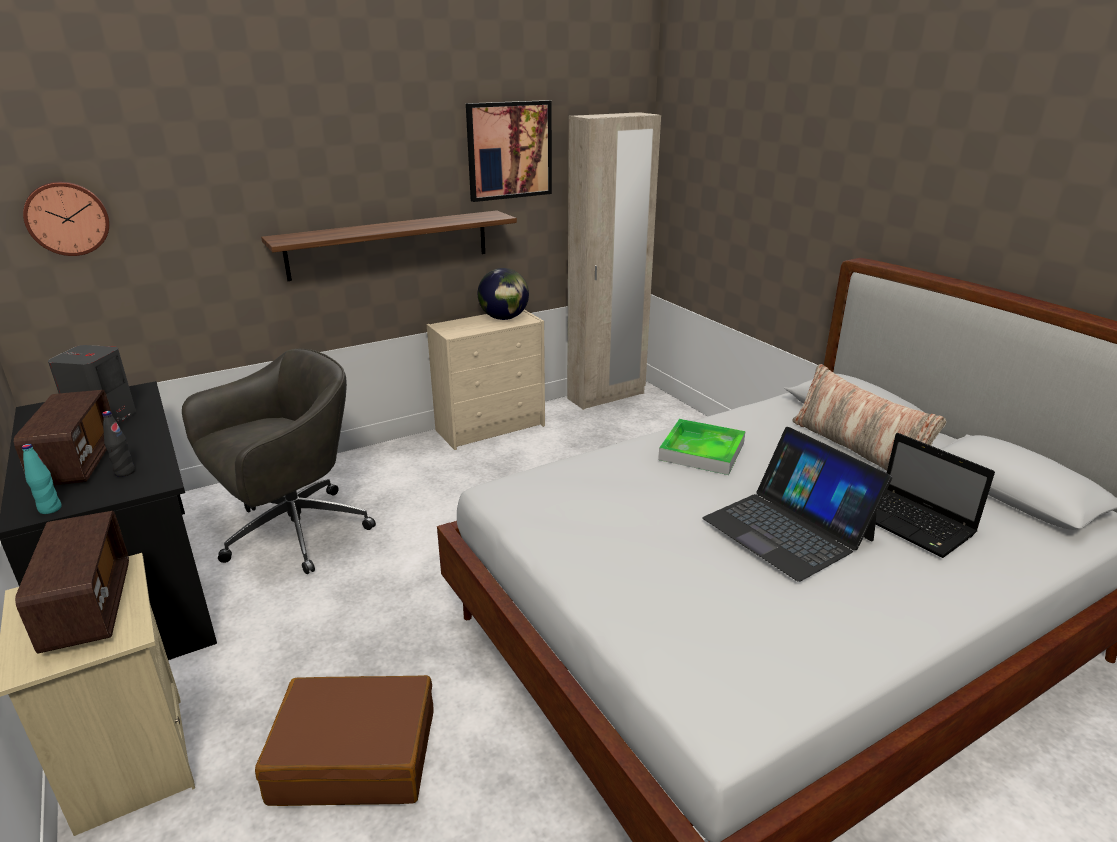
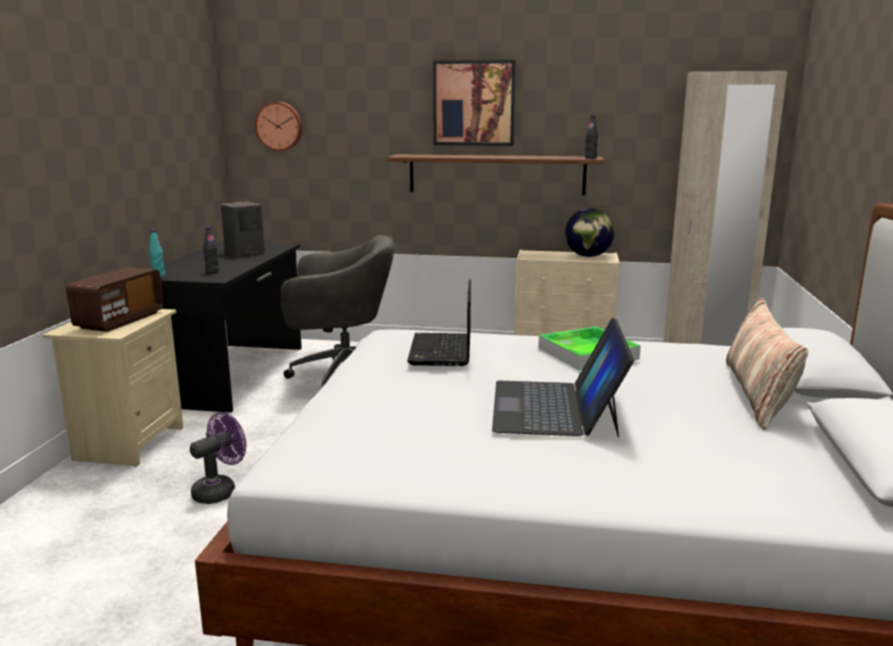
camera: 40 degrees right, 10 degrees down
radio [14,390,112,485] -> none
brown suitcase [255,675,434,806] -> purple fan [190,412,246,504]
picture [466,100,552,202] -> picture moved to [433,60,516,146]
laptop [876,433,995,558] -> laptop moved to [407,280,471,366]
none -> black bottle [585,115,598,159]

